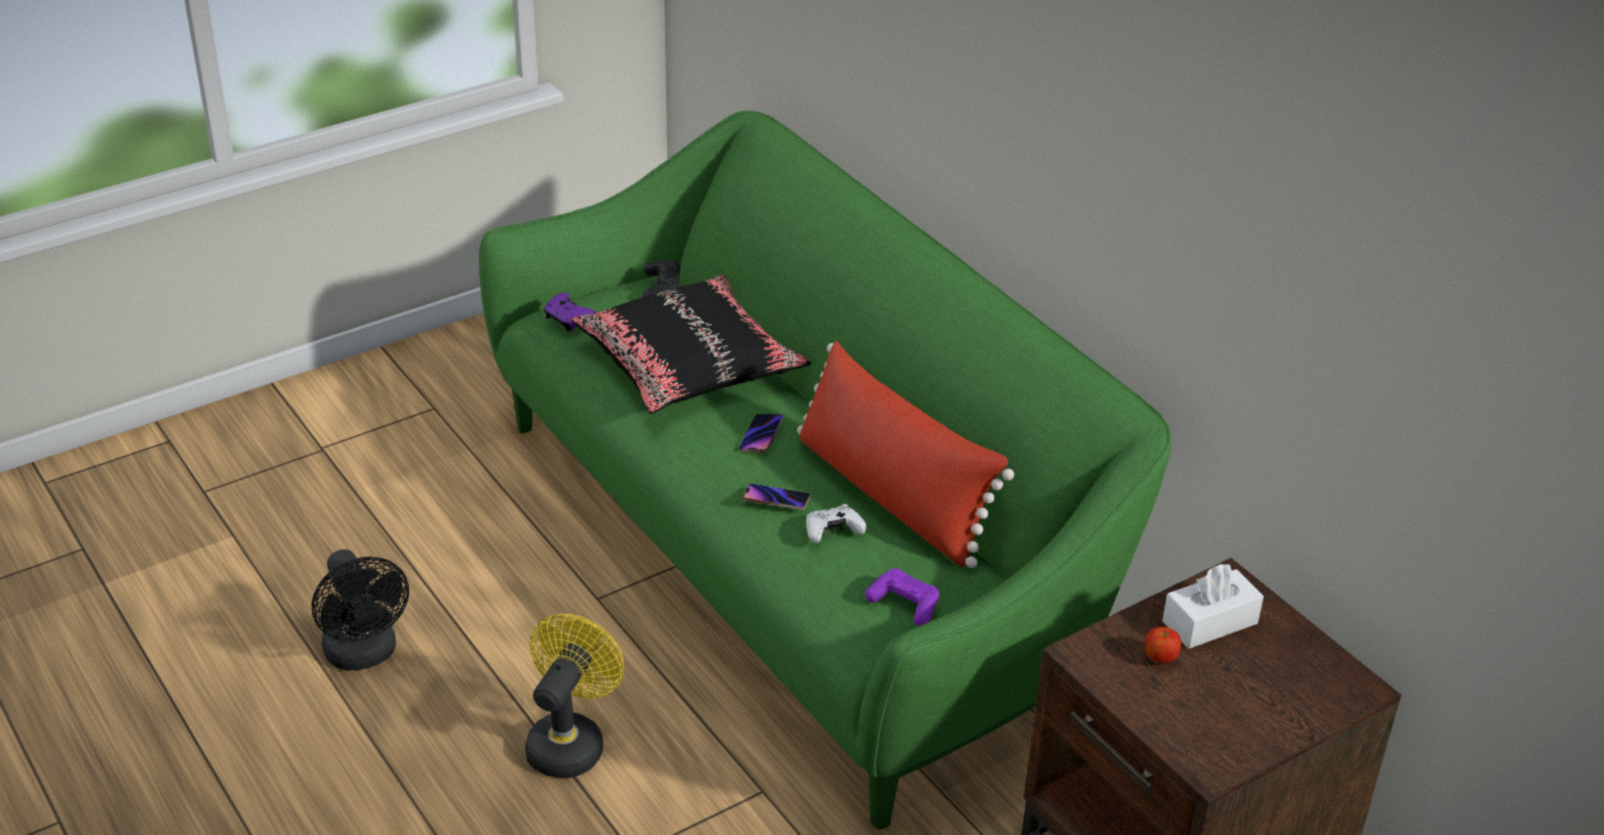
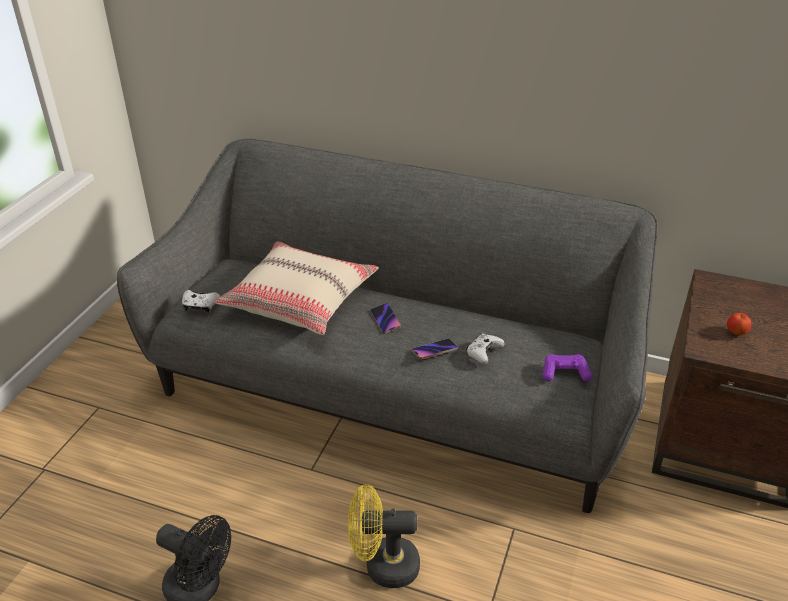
camera: 35 degrees left, 0 degrees up
green sofa [479,110,1171,829] -> grey sofa [117,139,658,513]
yellow fan [525,614,625,778] -> yellow fan turned 75 degrees counterclockwise [348,484,420,588]
purple game controller [544,293,596,332] -> white game controller [182,290,220,313]
black pillow [571,275,811,414] -> beige pillow [214,241,379,335]
black game controller [642,260,680,297] -> none
red pillow [797,341,1014,568] -> none
white tissue box [1162,564,1264,649] -> none

